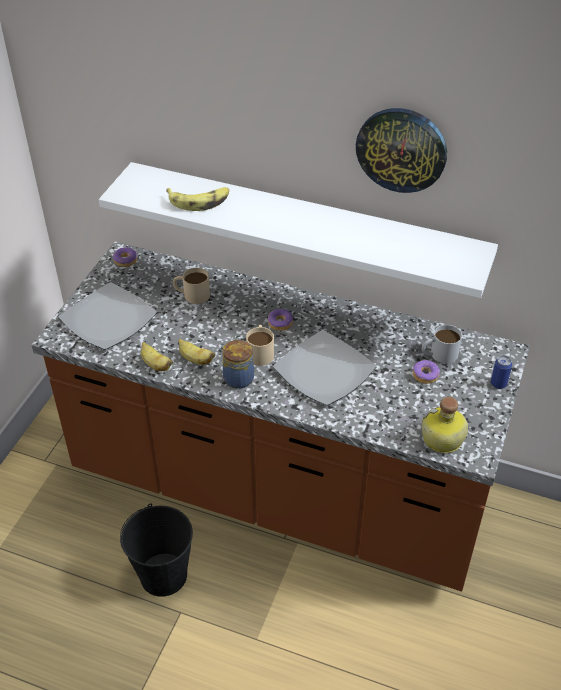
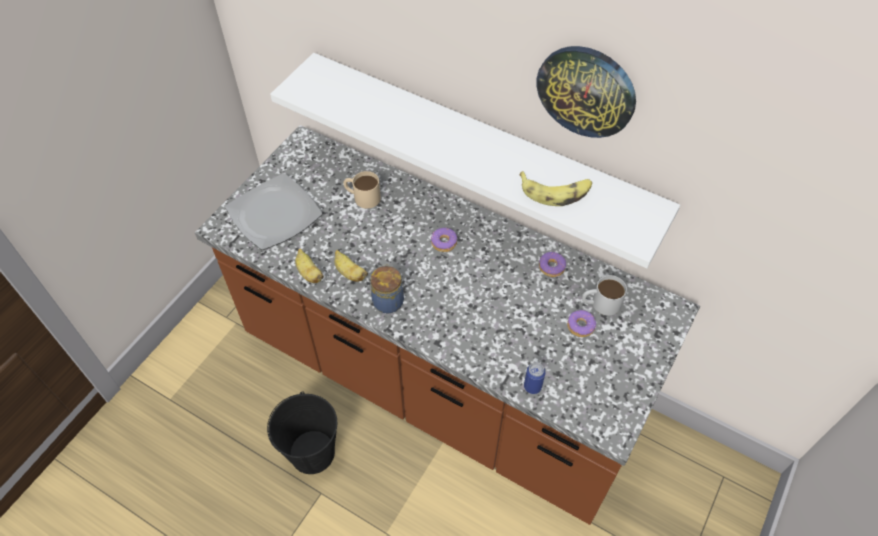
camera: 10 degrees right, 10 degrees up
donut [113,247,137,267] -> donut moved to [539,252,566,277]
banana [166,187,229,211] -> banana moved to [519,171,592,206]
beige mug [246,325,274,366] -> none
plate [273,330,376,406] -> none
bottle [422,397,468,453] -> none
can [491,355,512,389] -> can moved to [524,363,545,394]

